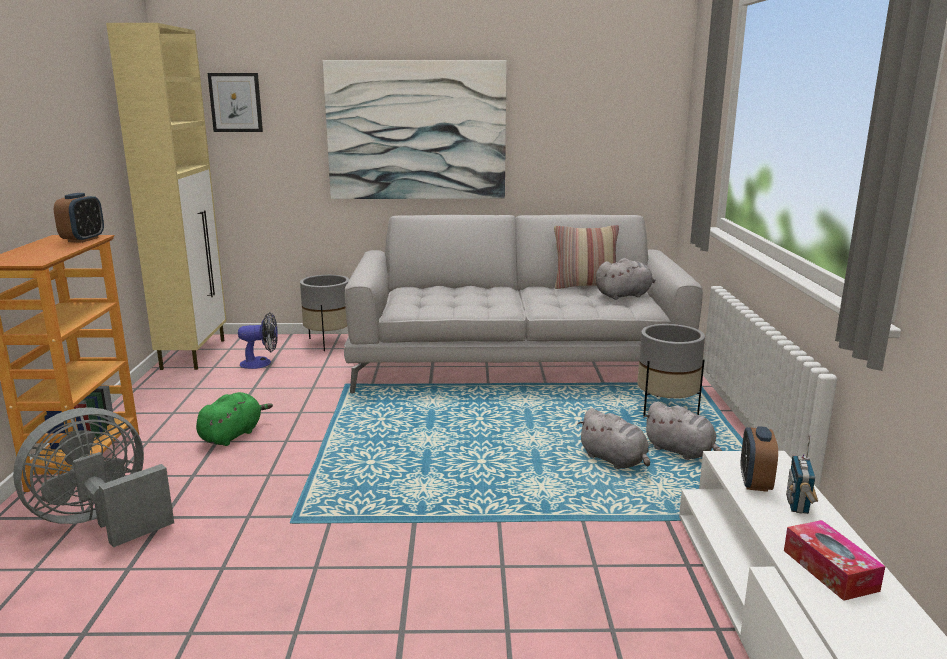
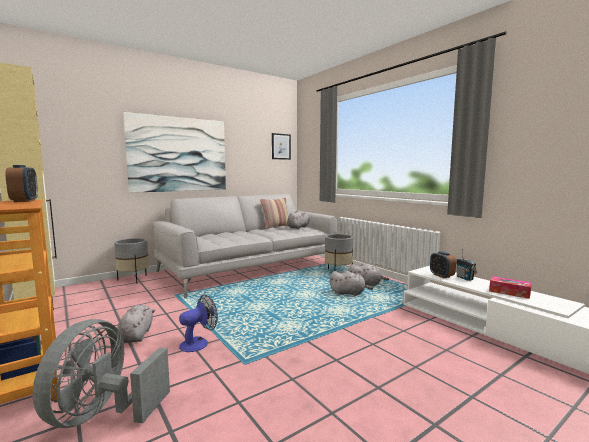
camera: 35 degrees left, 10 degrees down
green plush toy [196,392,273,446] -> grey plush toy [117,305,155,343]
picture [208,73,263,132] -> picture moved to [272,133,291,160]
fan [238,312,278,369] -> fan moved to [179,294,218,352]

